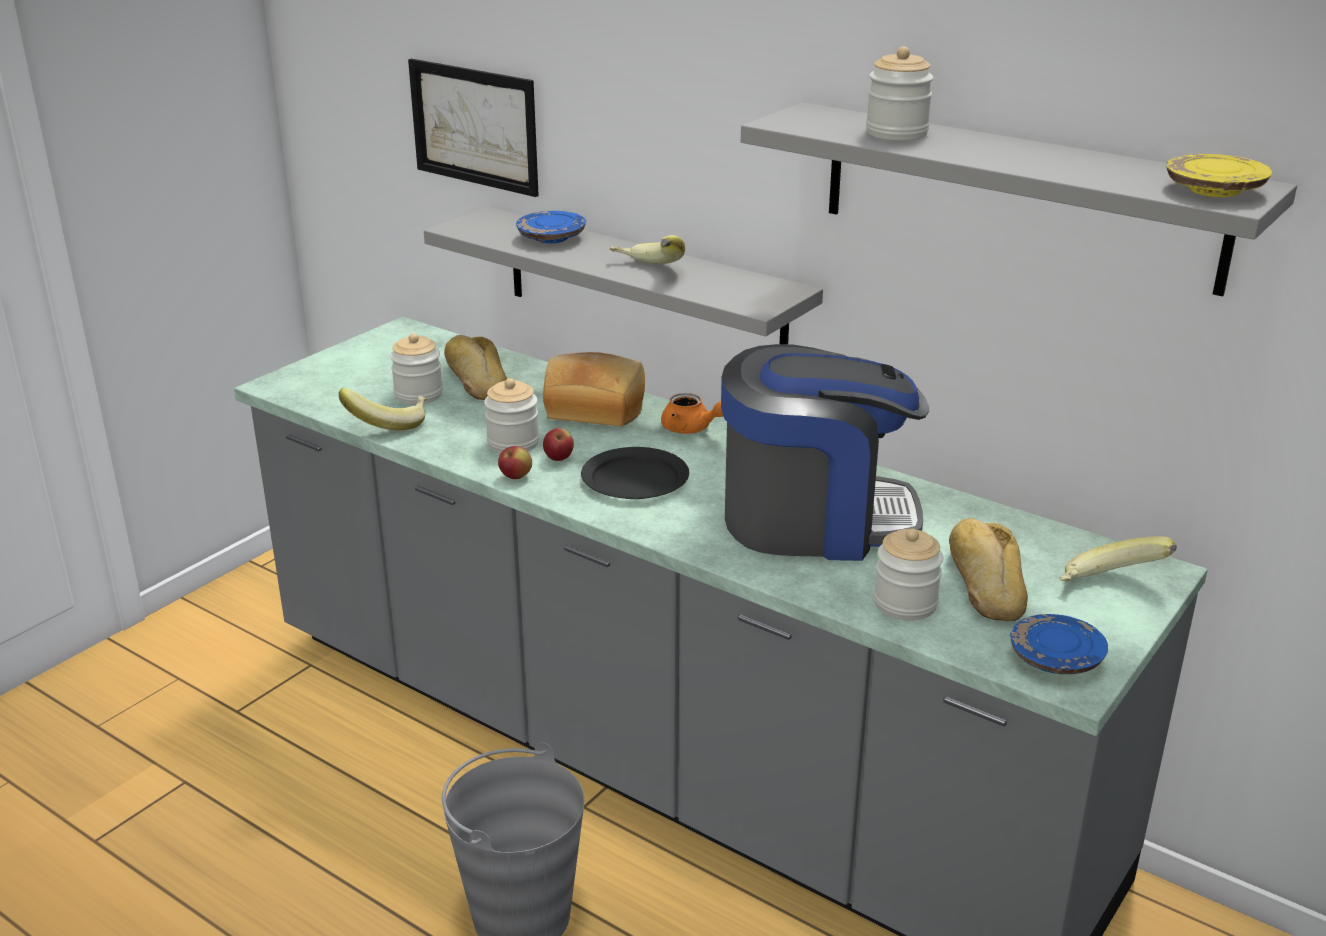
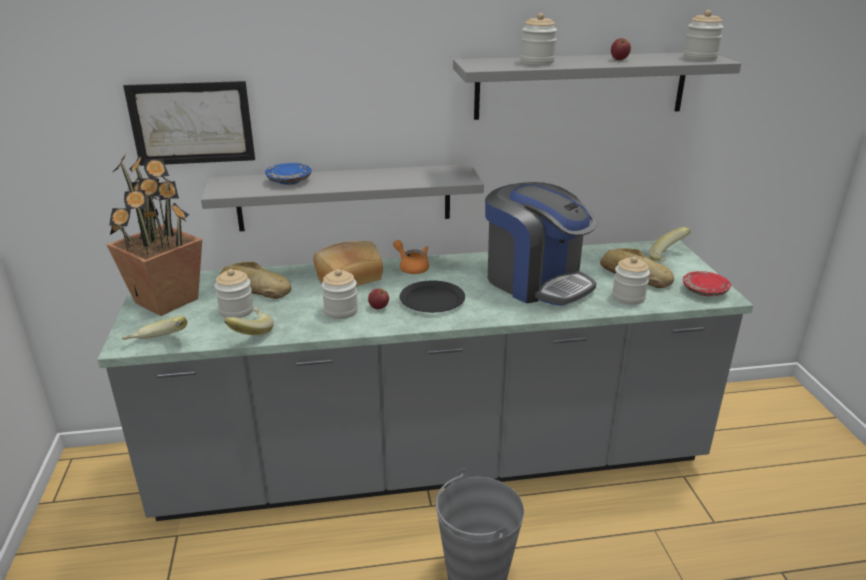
camera: 45 degrees left, 0 degrees up
apple [498,446,532,479] -> apple moved to [611,38,631,60]
banana [610,235,685,264] -> banana moved to [122,316,187,340]
orange teapot [661,393,723,434] -> orange teapot turned 120 degrees counterclockwise [393,240,429,274]
coffee machine [721,344,929,561] -> coffee machine turned 90 degrees clockwise [485,182,597,306]
blue plate [1010,614,1108,674] -> red plate [683,271,731,296]
yellow plate [1167,154,1272,197] -> jar [684,10,724,61]
none -> potted plant [107,154,202,316]

